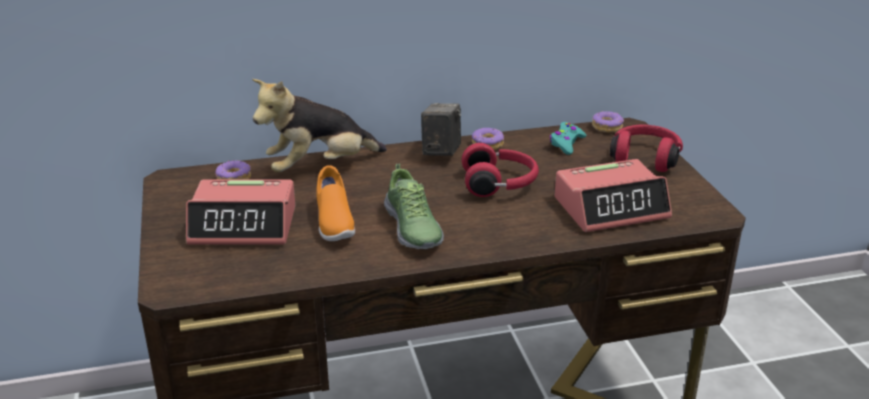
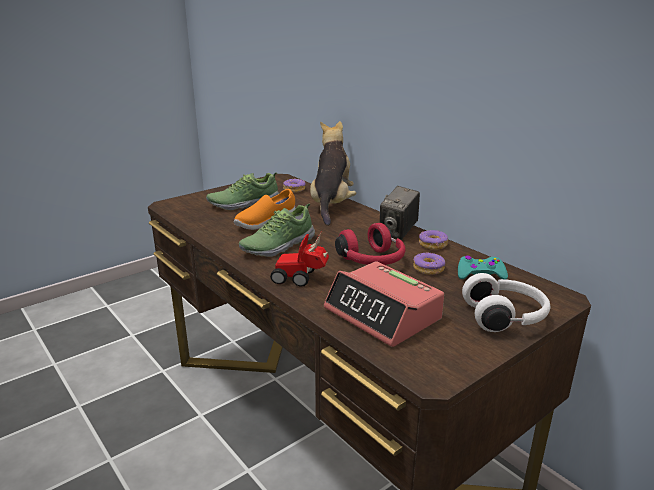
camera: 65 degrees right, 5 degrees down
alarm clock [186,180,295,245] -> shoe [206,172,279,210]
plush toy [252,79,387,172] -> plush toy turned 60 degrees clockwise [310,121,356,226]
camera [421,103,461,156] -> camera turned 135 degrees clockwise [380,186,420,240]
donut [592,111,624,133] -> donut moved to [413,252,445,275]
red headphones [610,125,683,172] -> white headphones [462,273,550,332]
none -> toy car [270,233,329,287]

